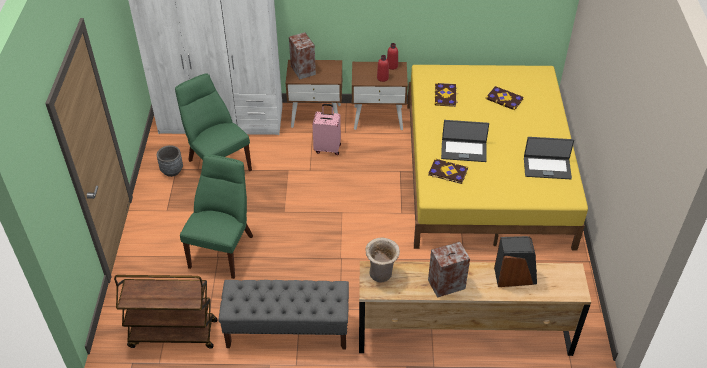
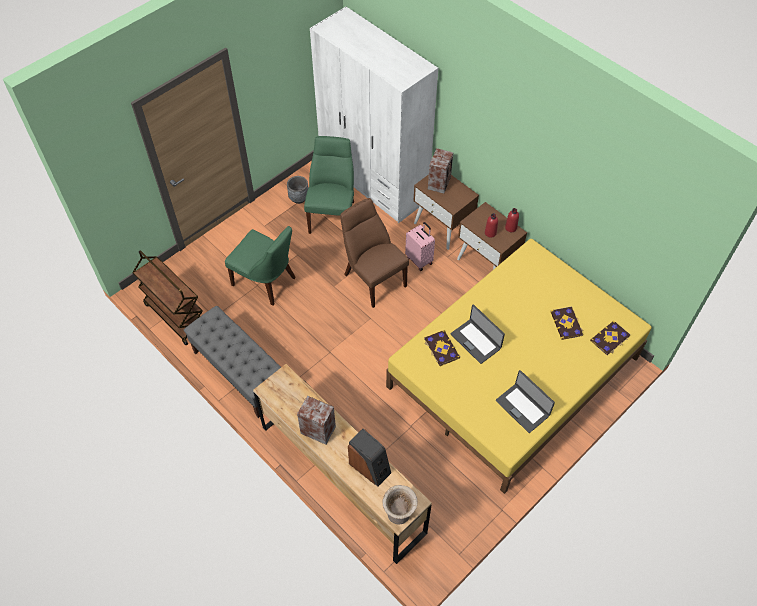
camera: 45 degrees right, 10 degrees up
green chair [180,155,253,279] -> green chair turned 60 degrees clockwise [225,226,296,306]
beige vase [365,238,400,283] -> beige vase moved to [383,485,418,524]
book [434,83,458,107] -> book moved to [590,321,630,355]
none -> brown chair [340,198,409,308]

